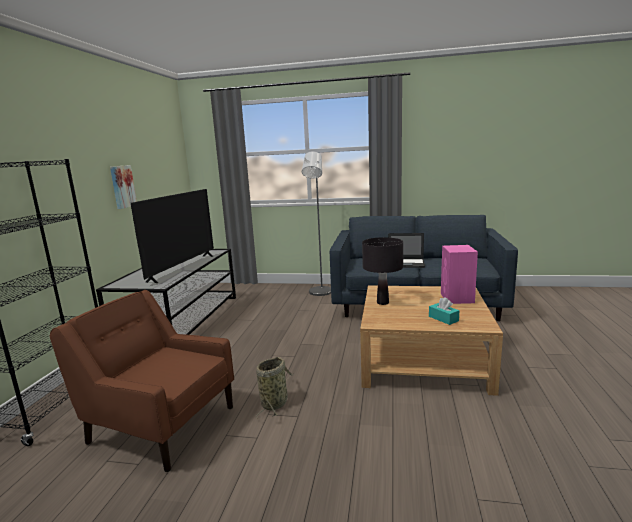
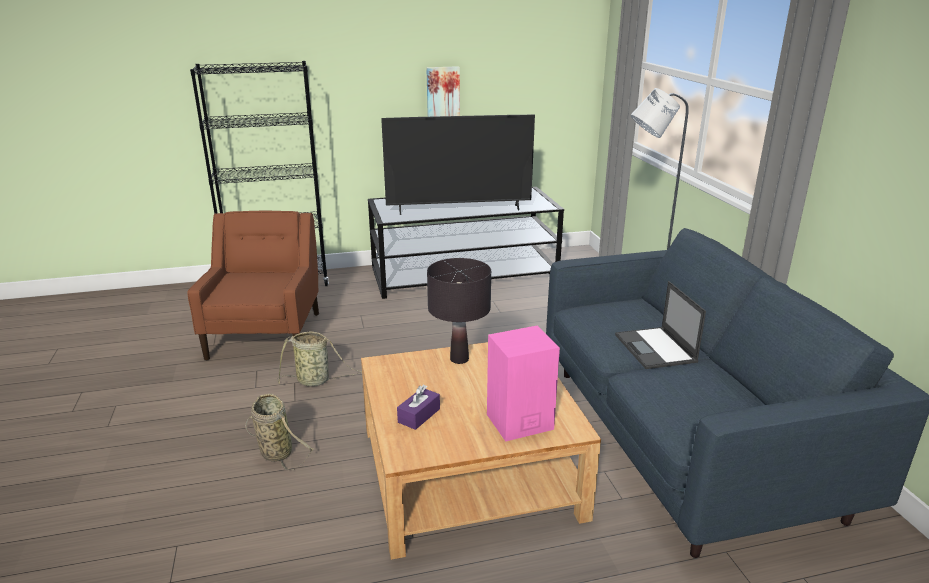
camera: 65 degrees right, 10 degrees up
turquoise tissue box [429,297,459,325] -> purple tissue box [397,384,440,430]
none -> basket [246,394,313,470]

